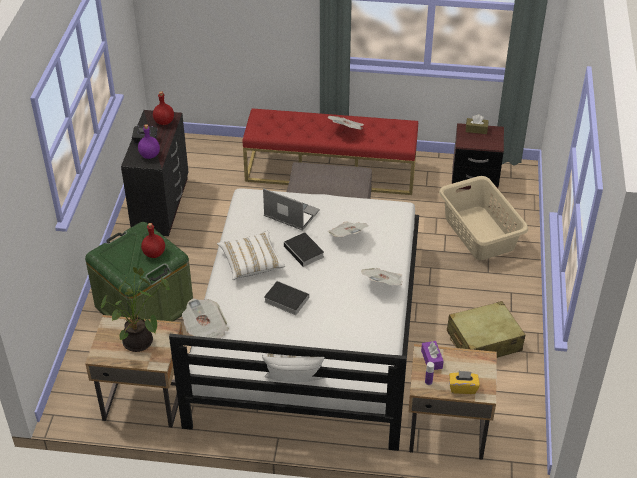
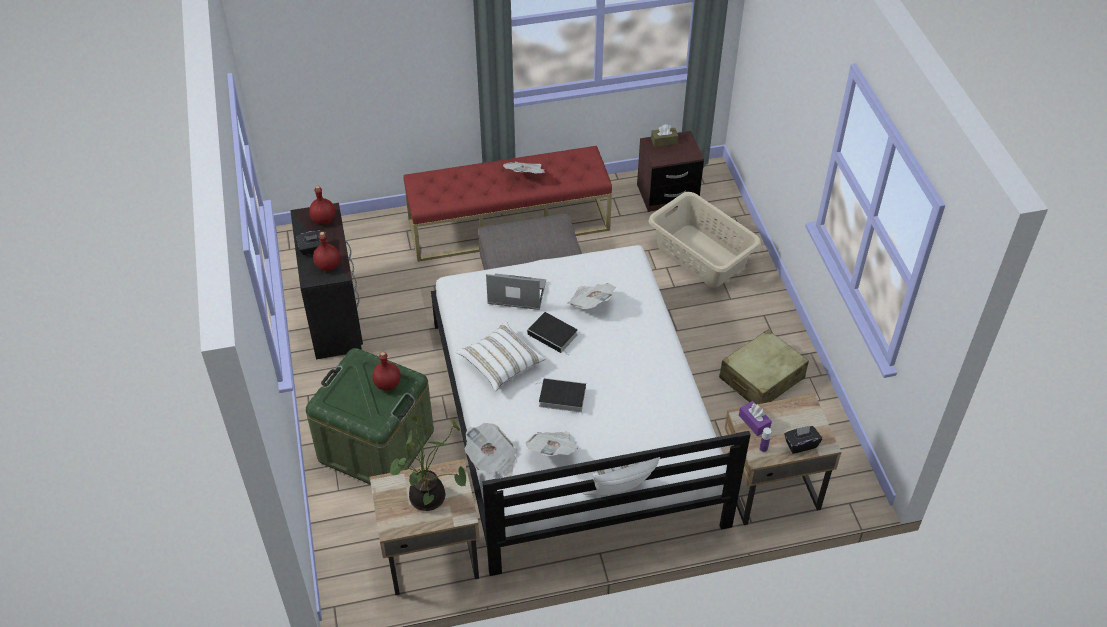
camera: 20 degrees left, 5 degrees up
purple bottle [138,124,160,159] -> red bottle [313,232,340,271]
newspaper [361,268,403,285] -> newspaper moved to [526,432,578,456]
yellow tissue box [449,371,480,394] -> black tissue box [784,426,822,454]

